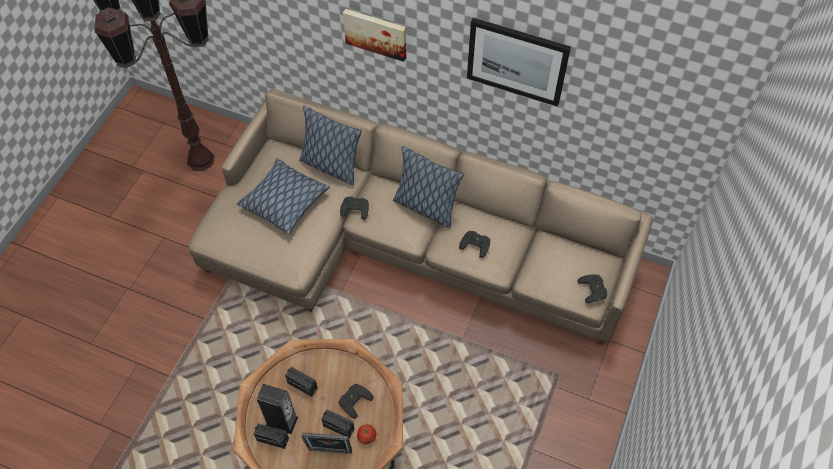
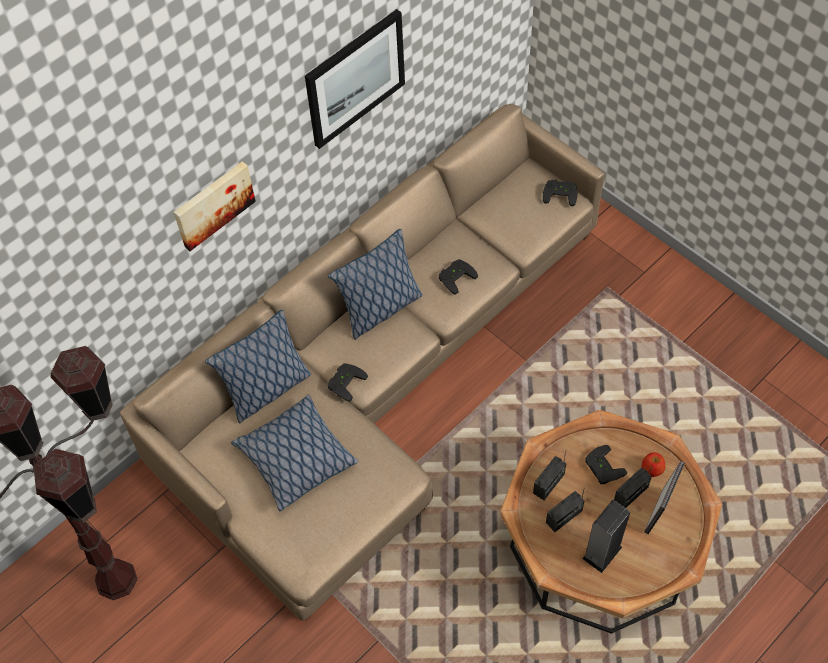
camera: 65 degrees left, 0 degrees up
radio [254,423,289,449] -> radio moved to [533,452,567,500]

